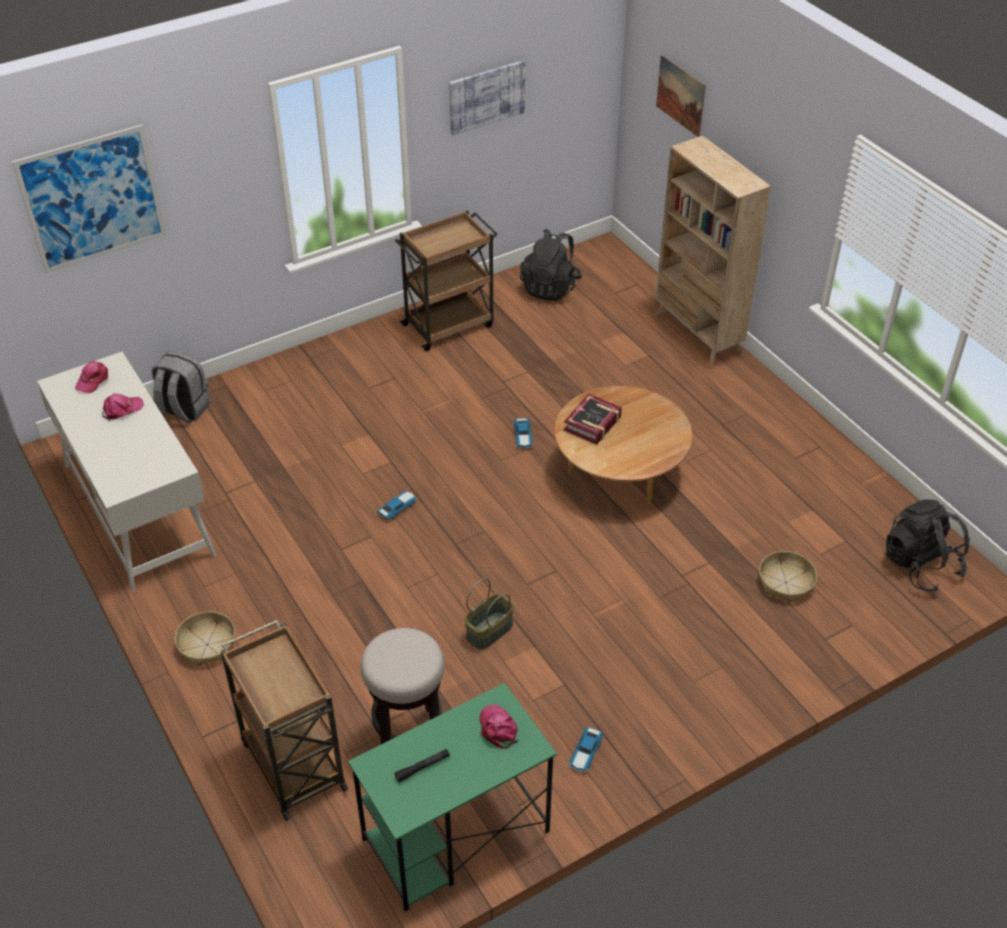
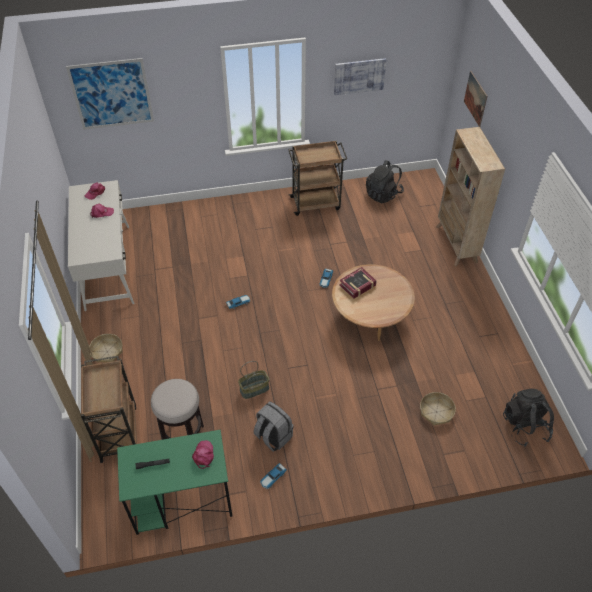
camera: 20 degrees right, 5 degrees up
grey backpack [152,352,211,423] -> grey backpack moved to [254,401,294,452]

